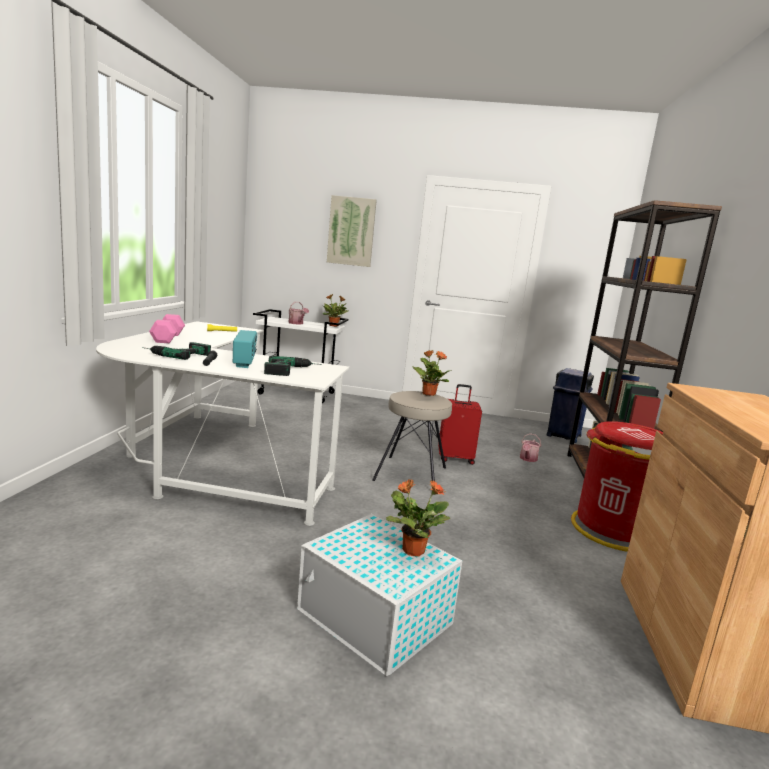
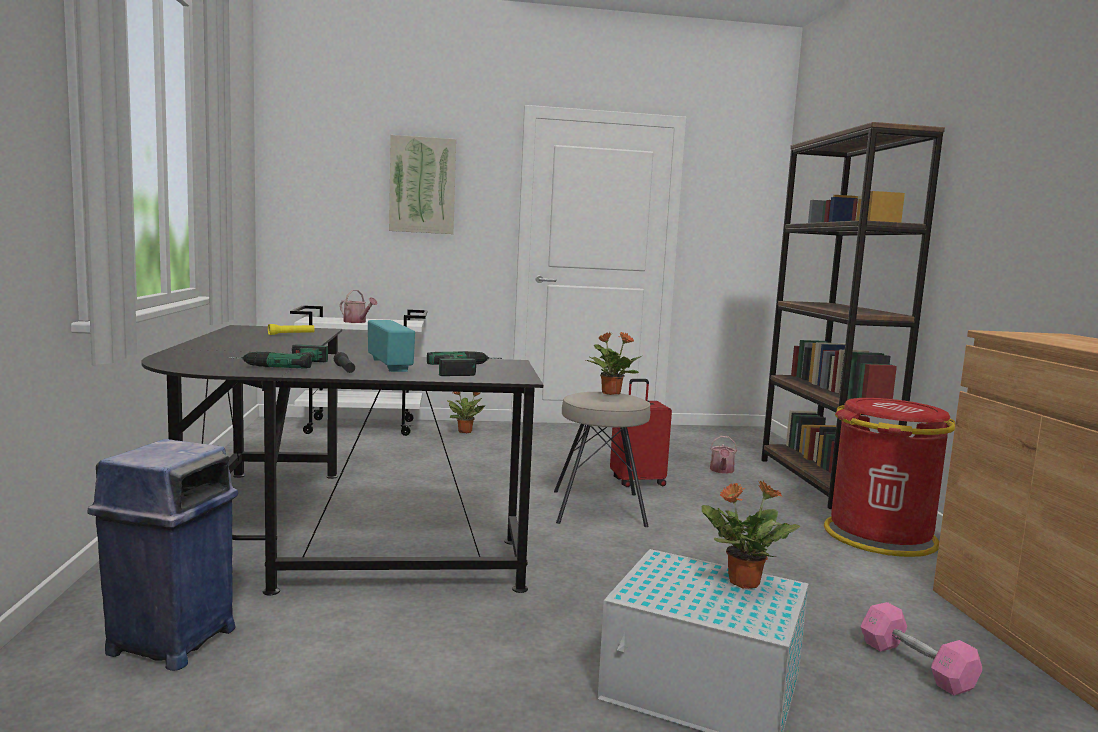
camera: 15 degrees left, 5 degrees down
white desk [96,321,349,526] -> black desk [141,325,543,596]
pink dumbbell [149,314,185,343] -> pink dumbbell moved to [860,602,982,696]
potted plant [323,294,348,327] -> potted plant moved to [447,392,485,433]
blue trash can [547,368,594,443] -> blue trash can moved to [87,439,238,671]

